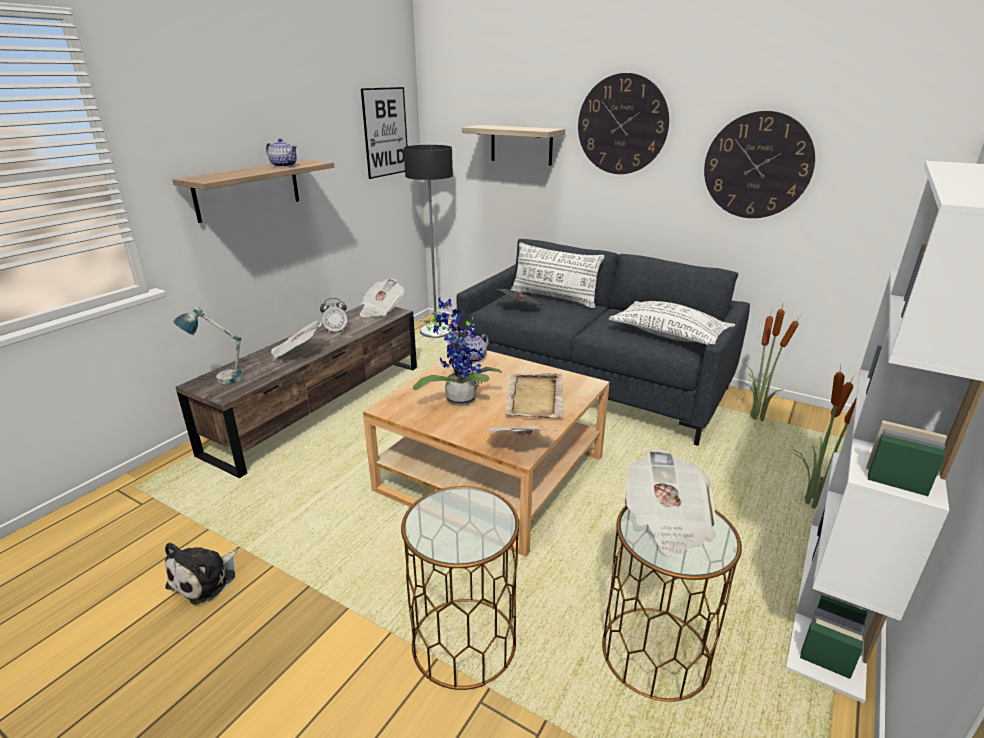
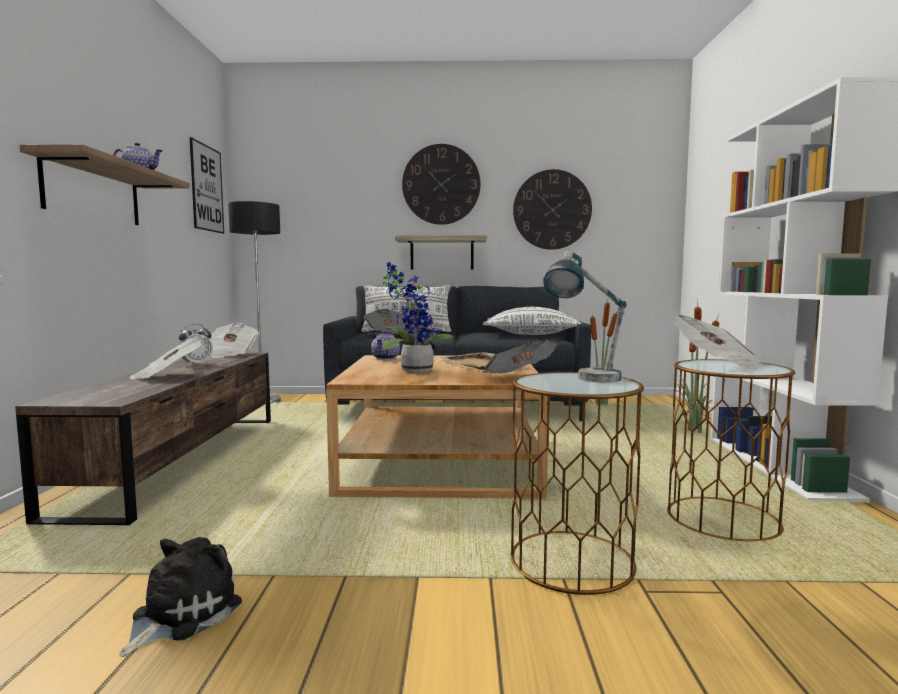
camera: 30 degrees left, 20 degrees down
plush toy [165,542,237,605] -> plush toy turned 150 degrees counterclockwise [119,537,242,657]
table lamp [173,306,243,384] -> table lamp moved to [544,251,627,382]
shelf [462,125,565,166] -> shelf moved to [395,235,487,269]

